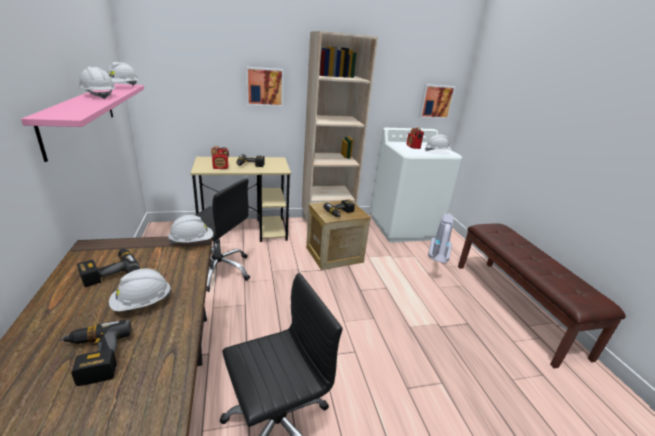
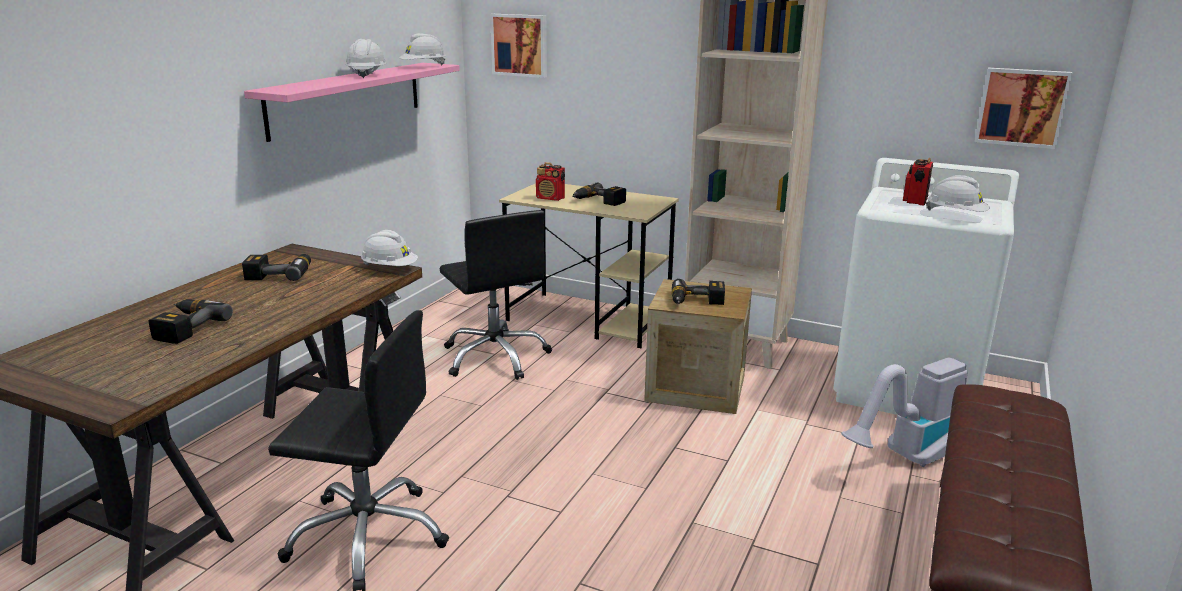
camera: 40 degrees right, 5 degrees down
white hard hat [109,268,172,311] -> none
picture [246,67,284,107] -> picture moved to [490,14,547,78]

